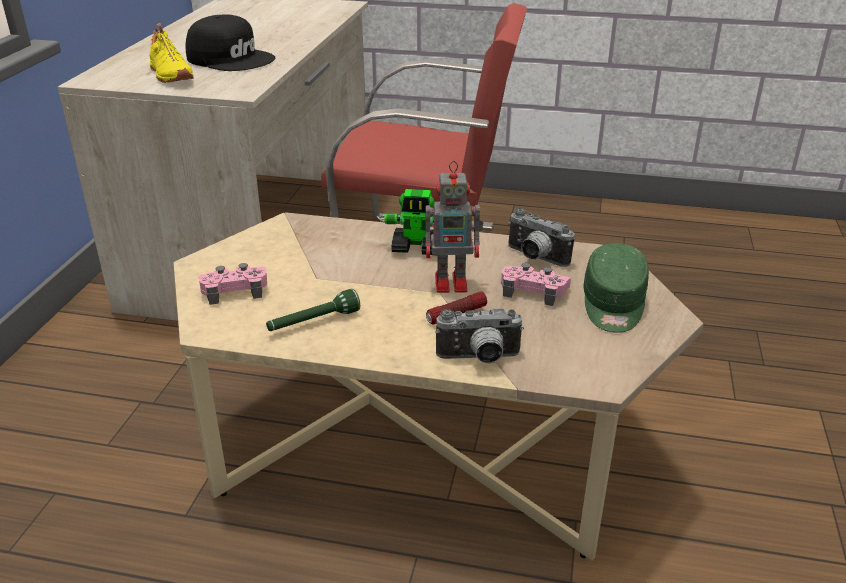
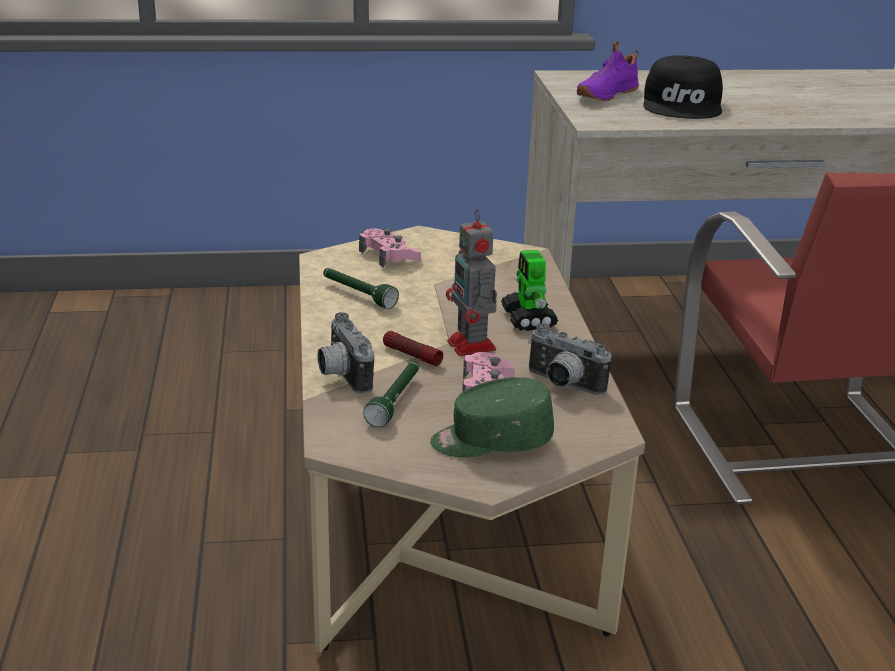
camera: 70 degrees right, 5 degrees down
yellow shoe [150,23,194,83] -> purple shoe [577,41,639,101]
camera [508,208,575,267] -> camera turned 75 degrees counterclockwise [528,324,611,395]
none -> green flashlight [363,361,419,427]

